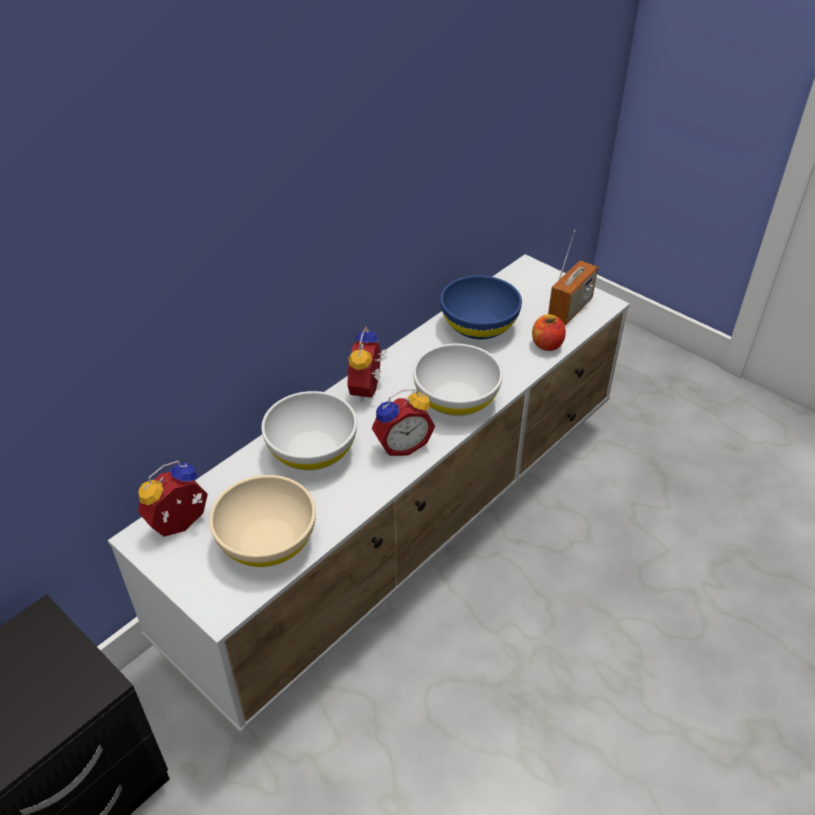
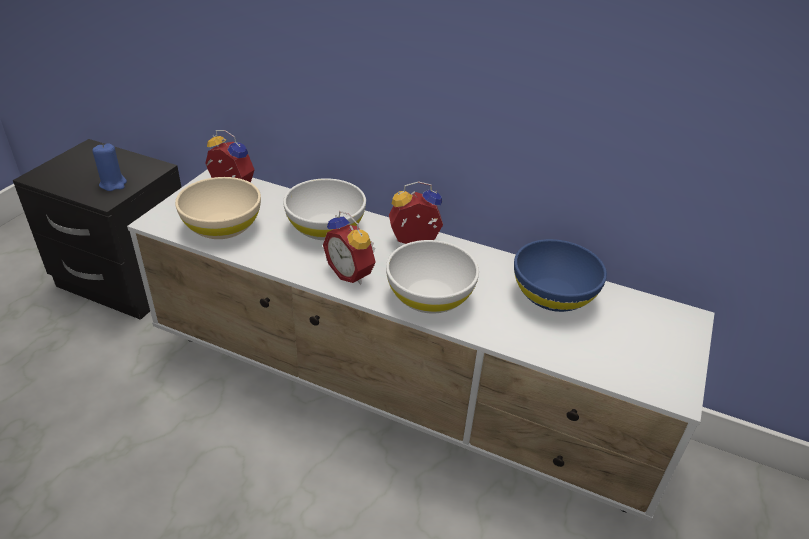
camera: 70 degrees right, 5 degrees down
apple [532,314,566,351] -> none
radio [548,229,598,325] -> none
none -> blue candle [92,143,127,191]

